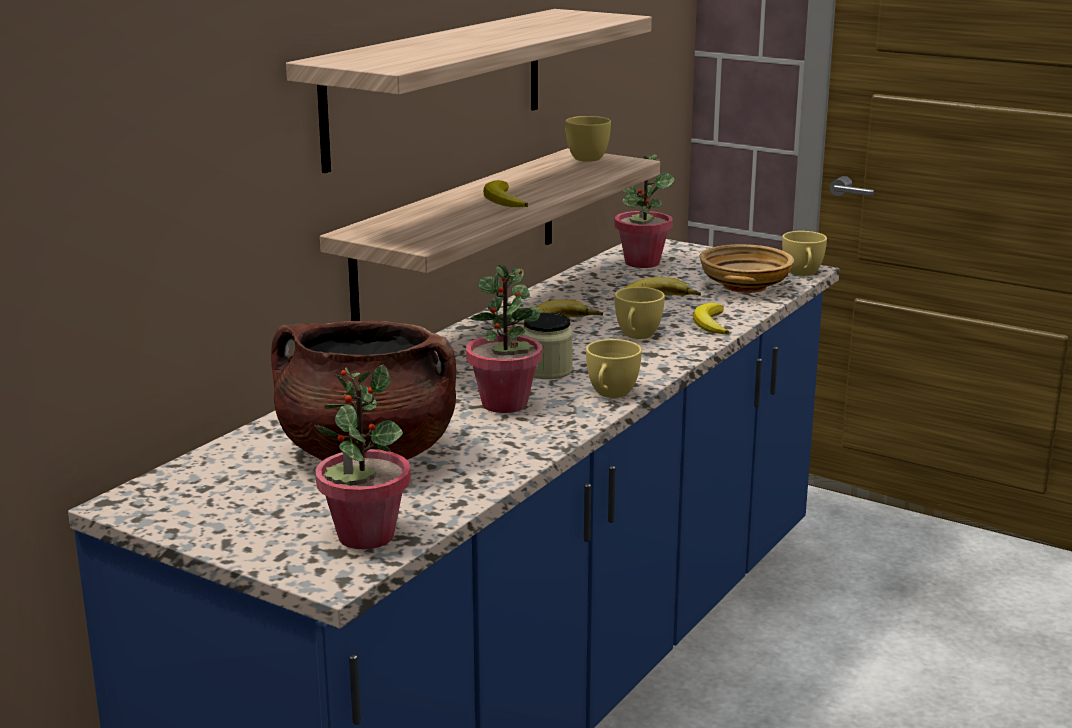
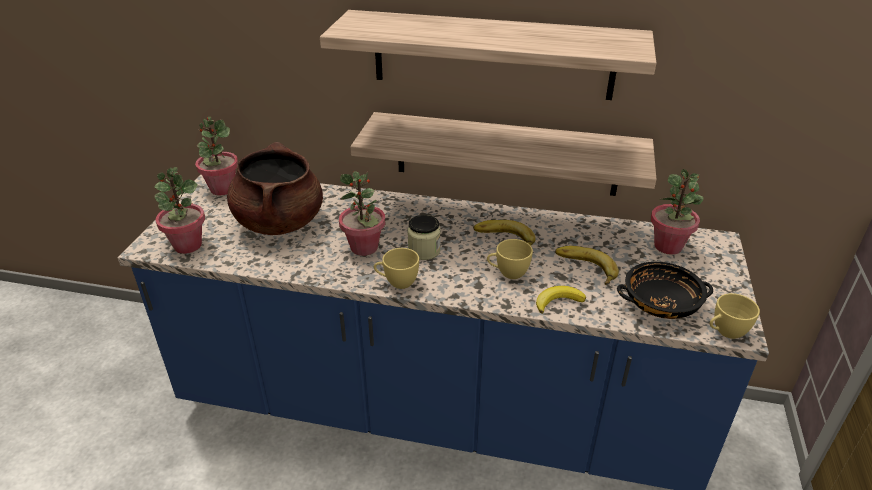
camera: 70 degrees right, 15 degrees up
banana [483,180,528,207] -> none
yellow cup [565,116,611,162] -> none
beige bowl [699,244,794,293] -> black bowl [617,262,713,319]
none -> potted plant [195,117,238,196]

